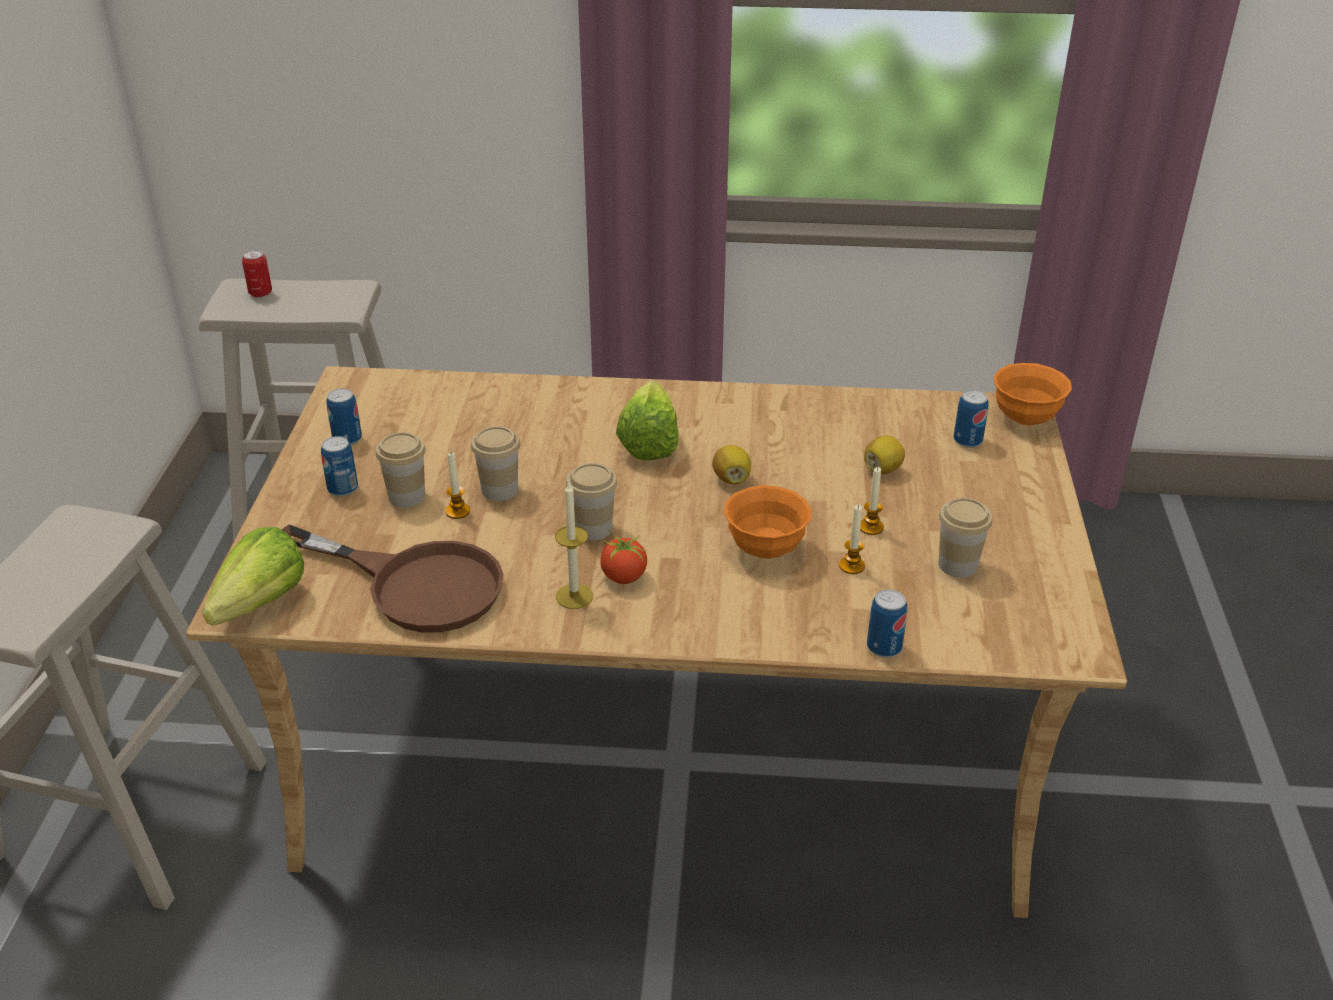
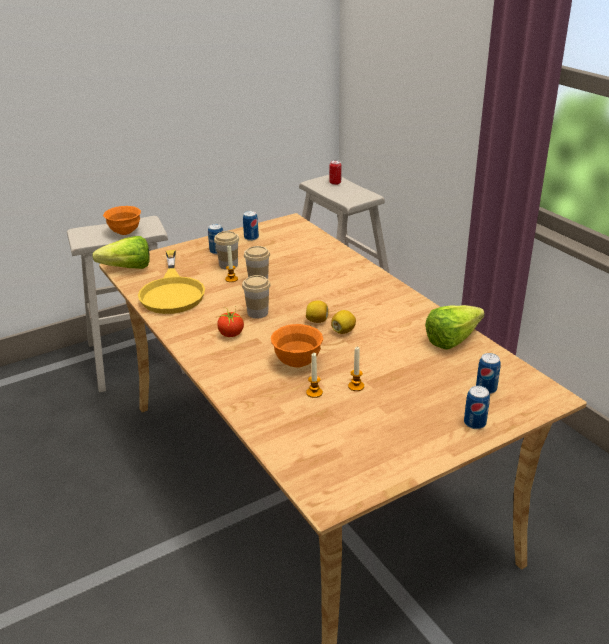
camera: 55 degrees right, 5 degrees down
brown frying pan [281,524,504,633] -> yellow frying pan [138,250,205,314]
candle [555,481,593,609] -> none
lettuce [616,380,679,461] -> lettuce moved to [425,305,485,350]
lemon [864,435,905,474] -> lemon moved to [306,301,329,323]
can [867,589,907,658] -> can moved to [464,386,490,429]
cup [939,498,992,578] -> none
orange bowl [994,363,1072,425] -> orange bowl moved to [103,206,141,235]

